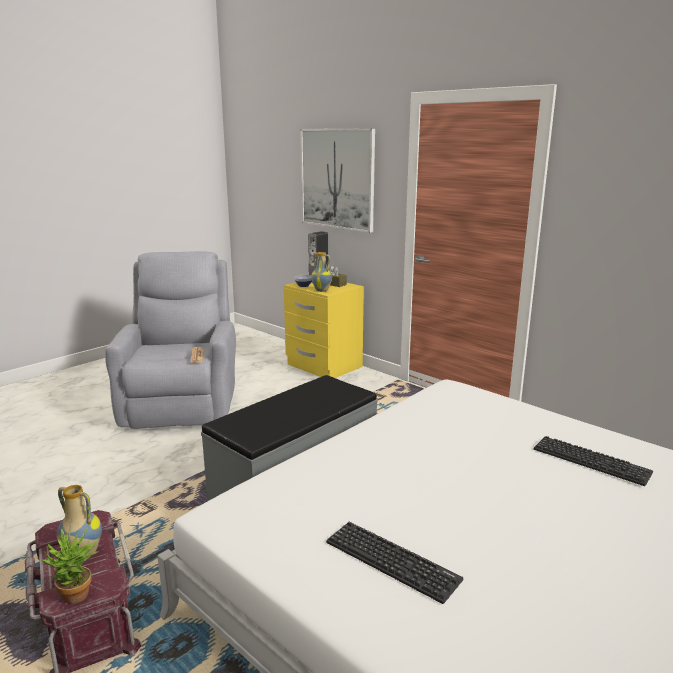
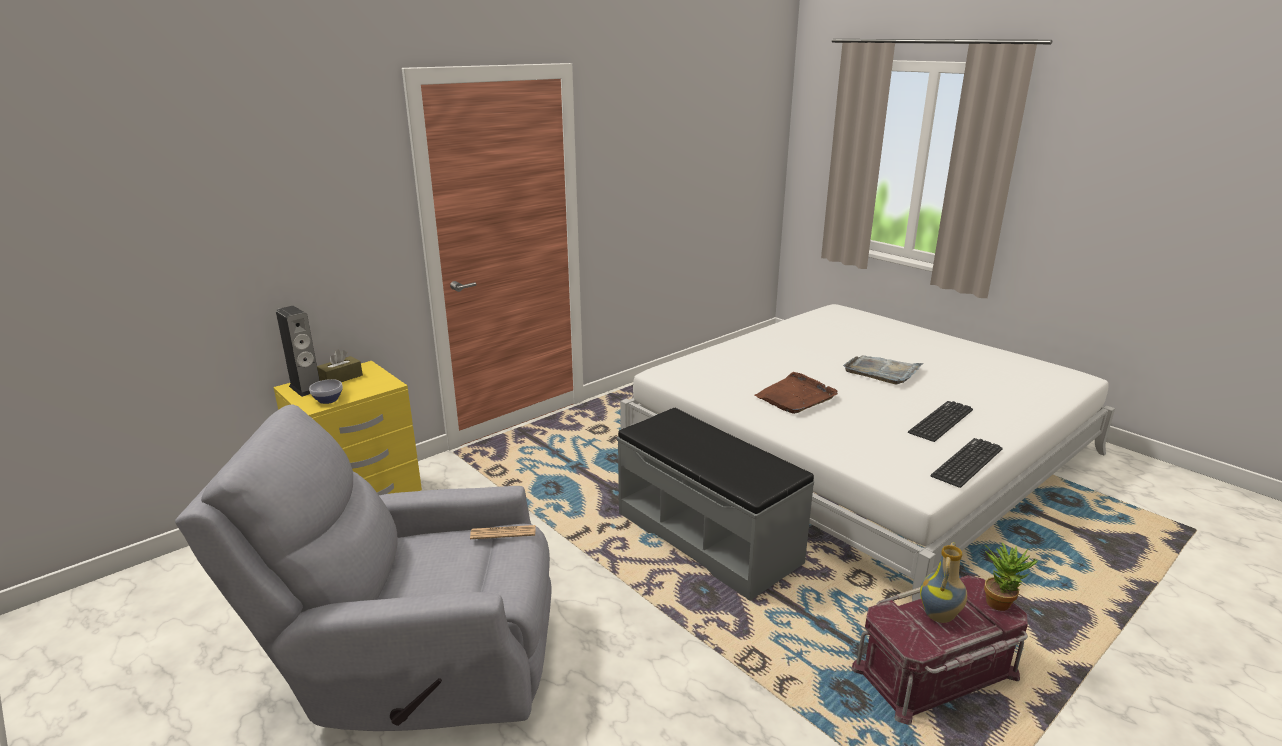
camera: 85 degrees left, 5 degrees up
picture [300,128,375,233] -> none
vase [311,252,332,292] -> none
keyboard [533,436,653,486] -> keyboard moved to [931,438,1003,488]
none -> brown tray [754,372,838,414]
none -> grey tray [843,355,923,384]

